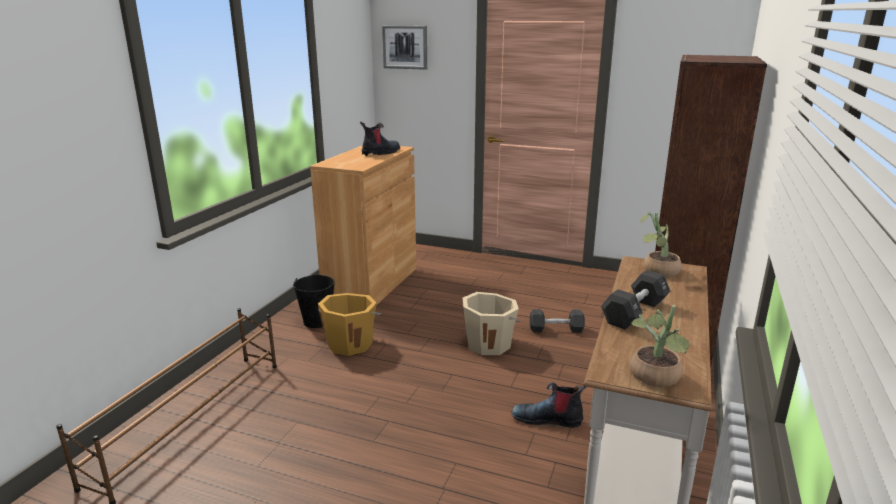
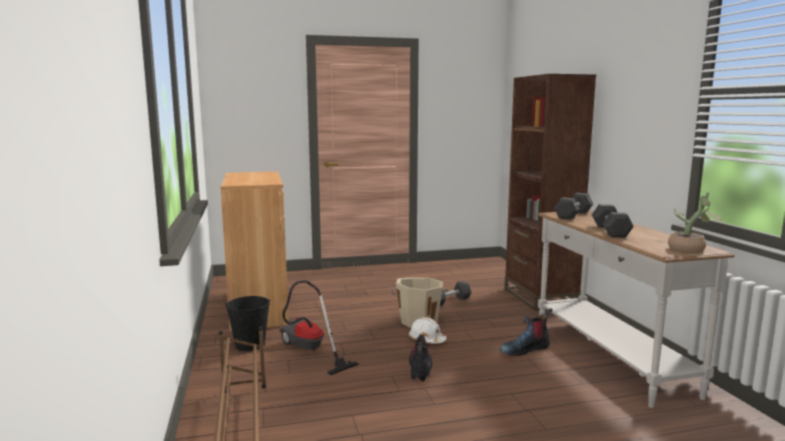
camera: 35 degrees left, 10 degrees down
orange bucket [318,293,381,356] -> vacuum cleaner [280,280,359,375]
boot [360,121,400,156] -> boot moved to [409,334,432,382]
picture [382,25,427,70] -> none
potted plant [640,212,682,277] -> black dumbbell [554,193,593,220]
none -> white hard hat [408,317,447,344]

